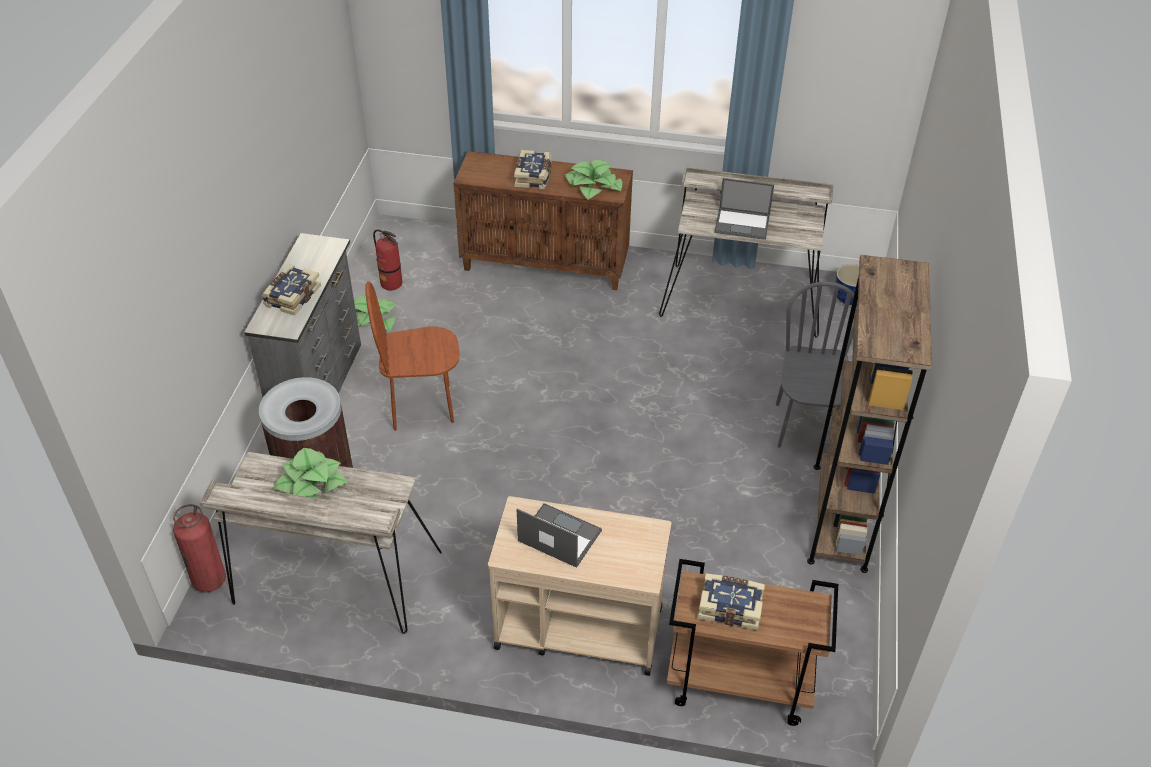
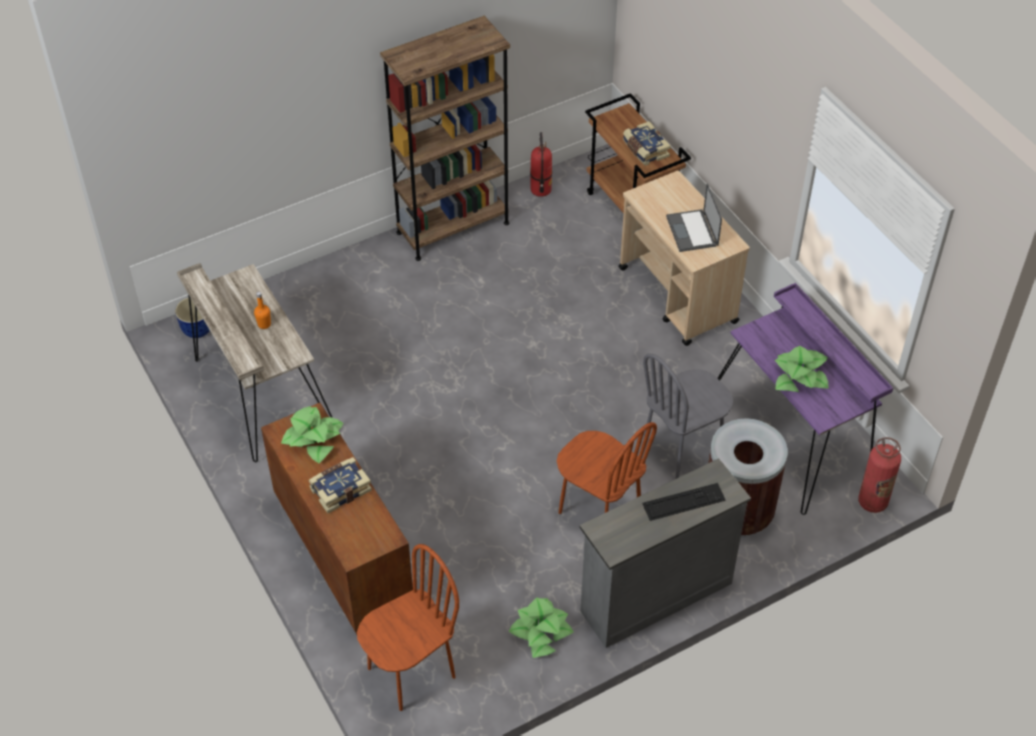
camera: 130 degrees left, 5 degrees up
beige desk [200,452,442,634] -> purple desk [718,283,893,515]
book [262,264,321,316] -> keyboard [642,483,726,521]
fire extinguisher [373,229,402,290] -> fire extinguisher moved to [530,132,552,197]
laptop [714,178,774,240] -> orange bottle [254,292,271,329]
grey chair [776,281,858,448] -> grey chair moved to [643,353,733,479]
none -> brown chair [357,544,459,711]

